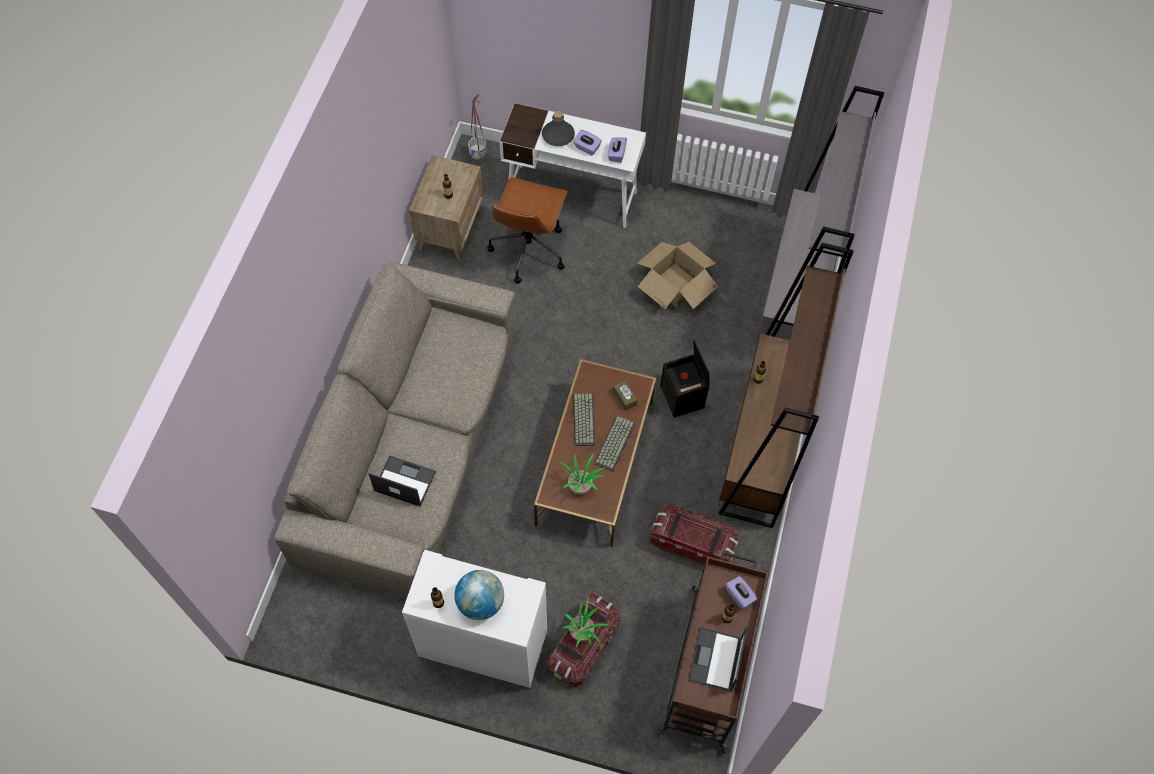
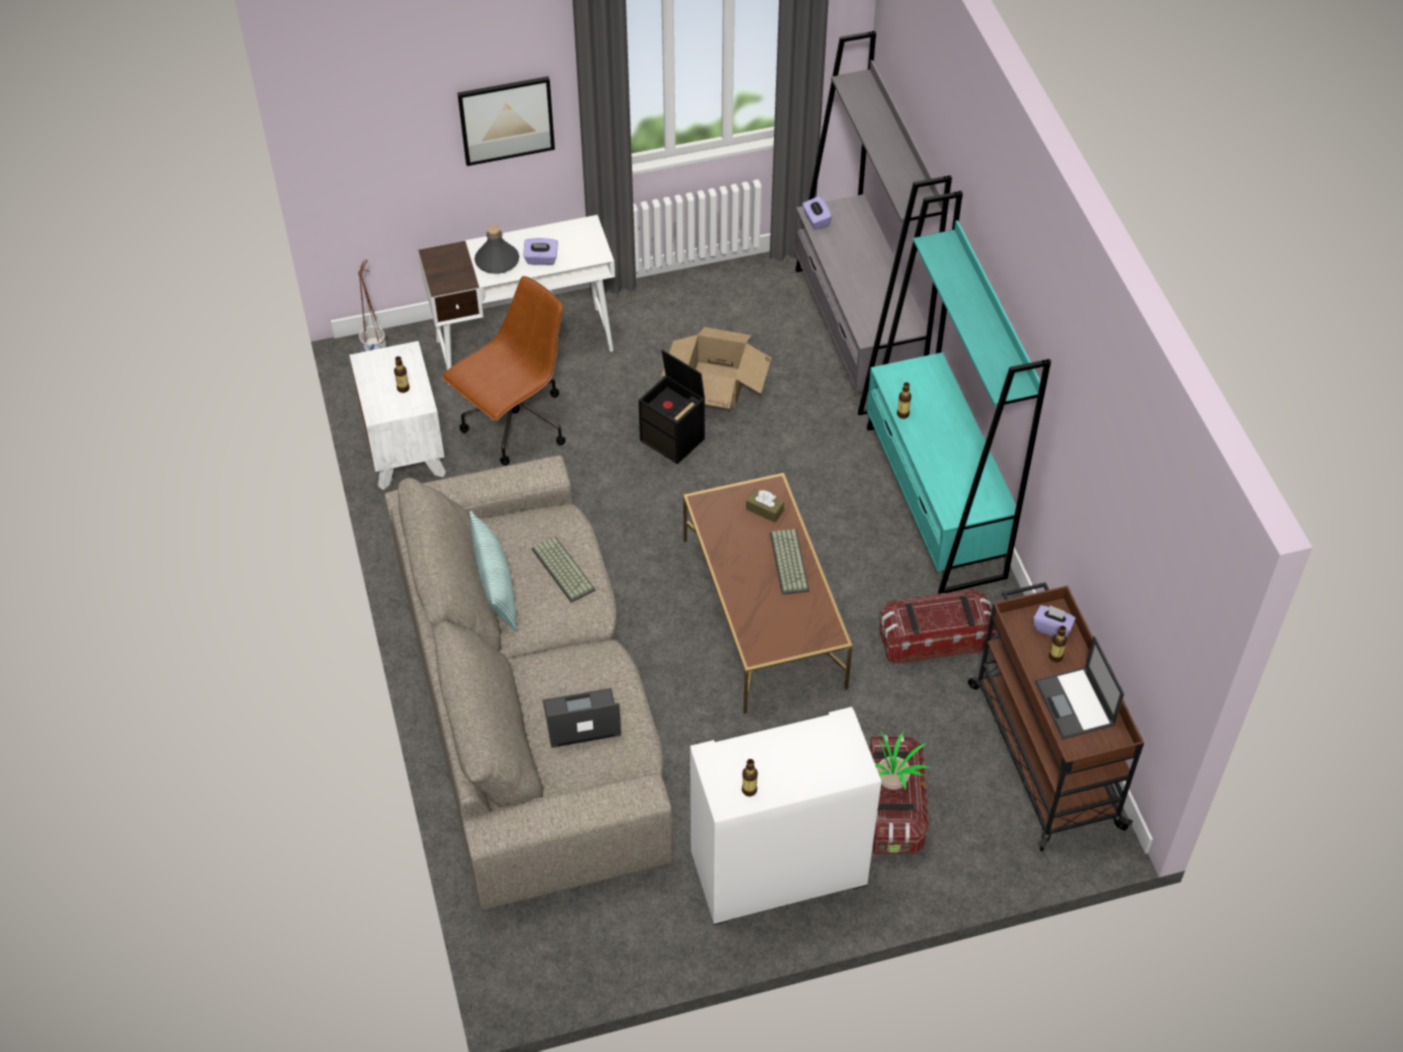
camera: 30 degrees left, 10 degrees down
brown nightstand [409,155,483,262] -> white nightstand [349,341,446,490]
globe [454,570,504,620] -> none
brown office chair [487,177,568,284] -> brown office chair turned 120 degrees counterclockwise [442,276,565,466]
potted plant [559,454,606,495] -> none
keyboard [573,393,595,446] -> keyboard moved to [532,536,595,603]
purple tissue box [608,138,627,163] -> purple tissue box moved to [802,196,832,230]
black storage box [660,339,710,418] -> black storage box moved to [639,349,705,464]
brown bookcase [719,243,854,528] -> turquoise bookcase [866,191,1051,594]
none -> picture [457,76,555,166]
none -> pillow [470,511,517,631]

